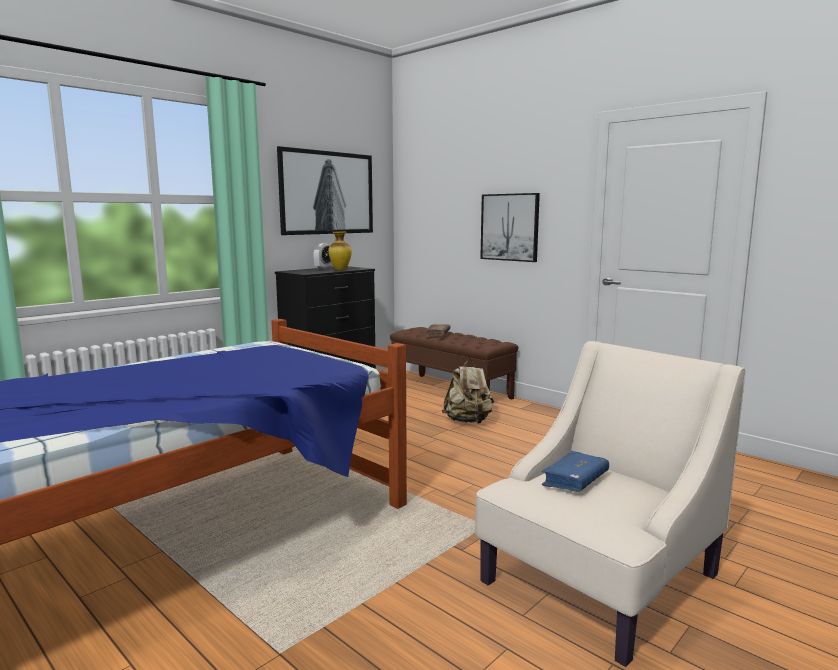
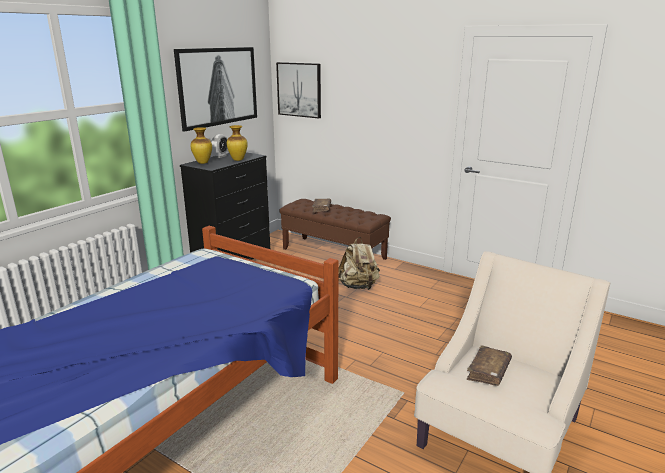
camera: 10 degrees left, 10 degrees up
picture [480,193,540,262] -> picture moved to [276,62,321,118]
blue book [541,451,609,492] -> brown book [467,345,512,386]
none -> vase [190,127,212,164]

